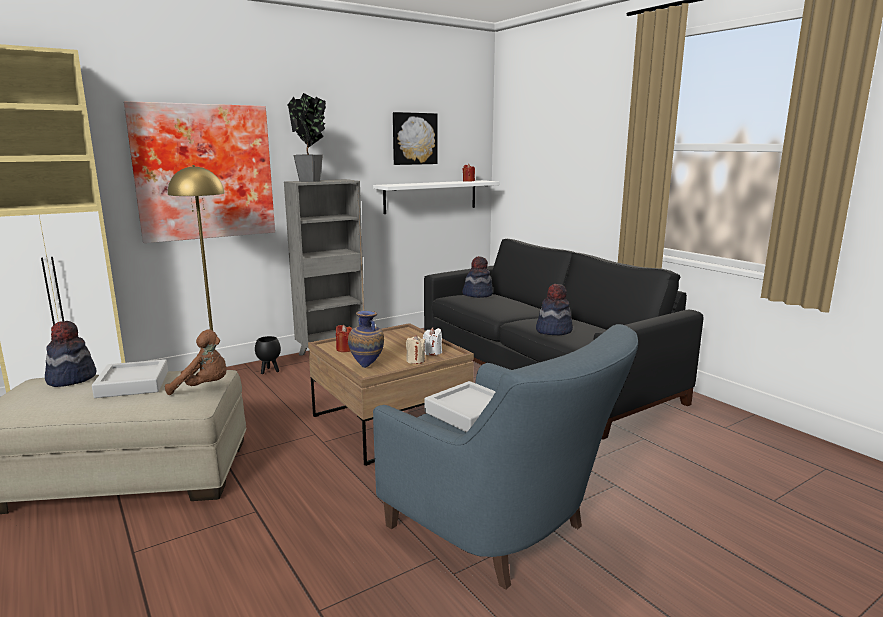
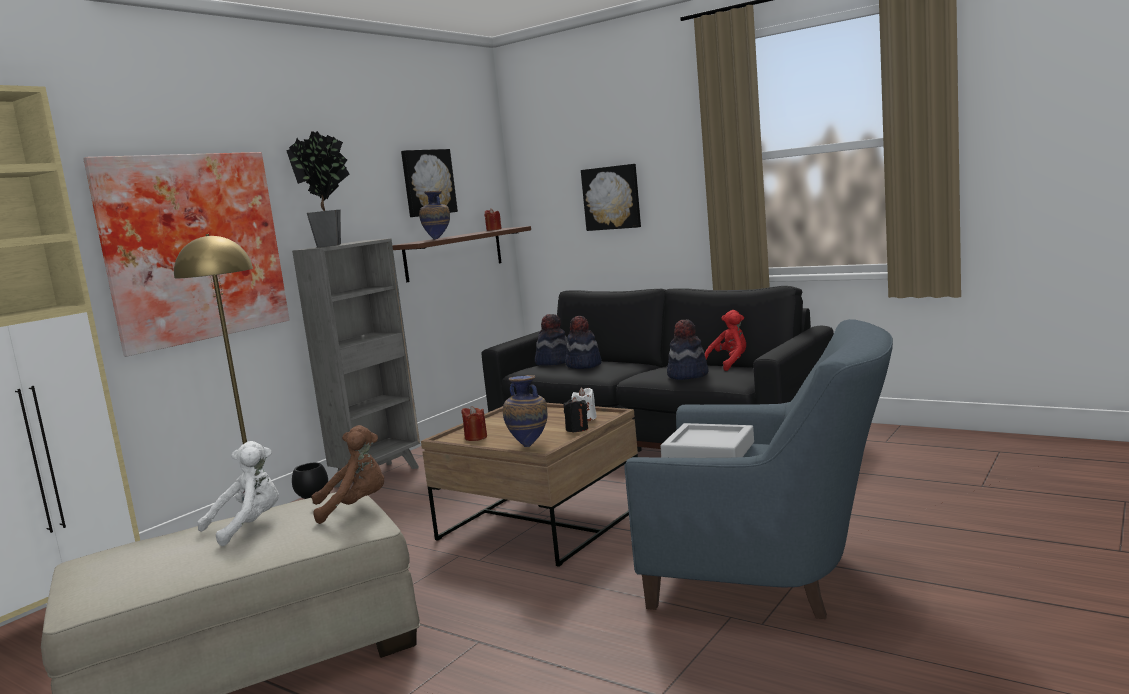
camera: 20 degrees left, 5 degrees down
hat [45,321,97,387] -> hat moved to [565,316,602,369]
grey tray [92,359,168,398] -> white plush toy [197,441,279,546]
white shelf [373,180,499,214] -> brown shelf [392,226,531,282]
beige candle [406,335,425,364] -> black candle [564,397,588,433]
none -> vase [419,191,450,240]
none -> picture [581,164,641,231]
none -> red plush toy [705,310,746,371]

